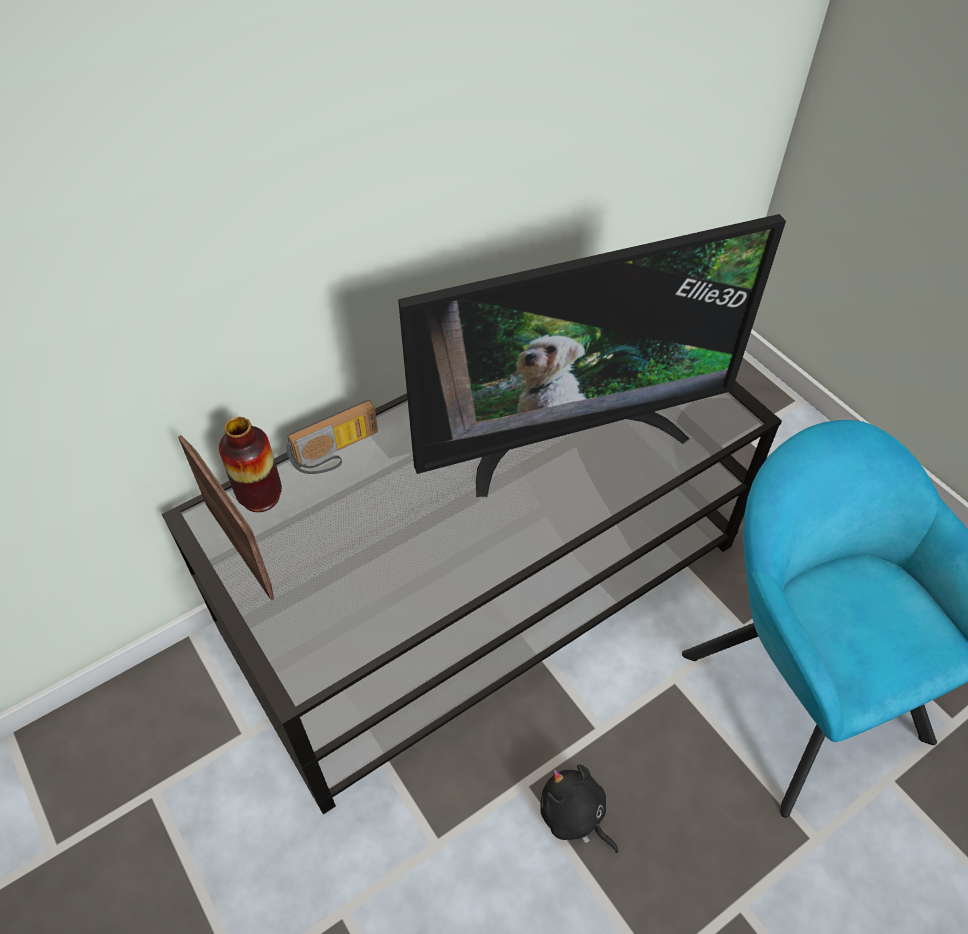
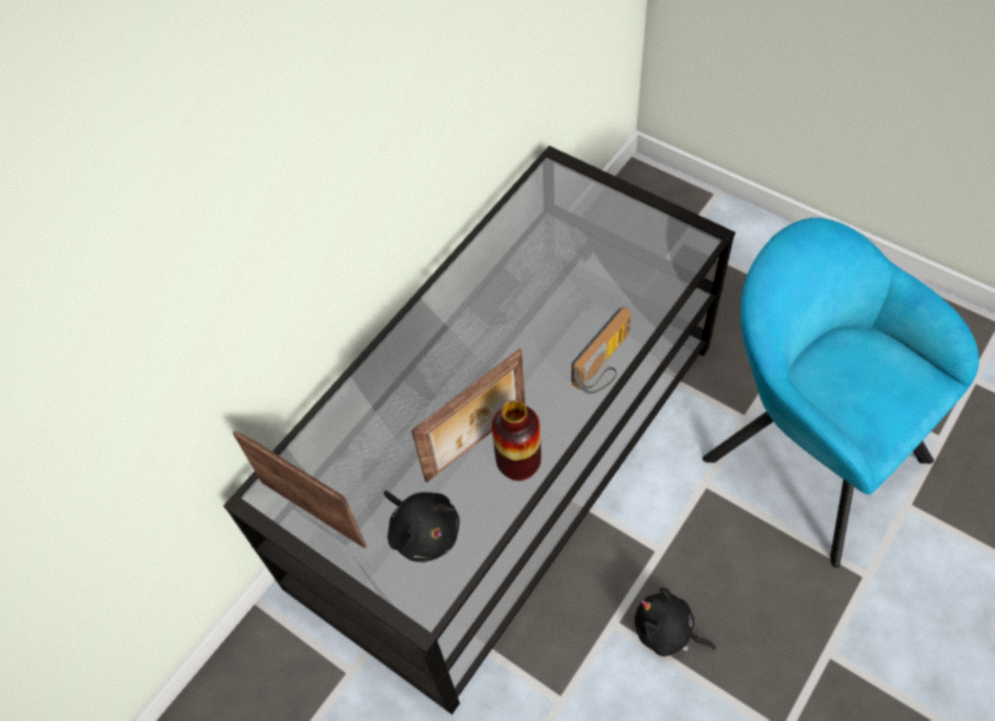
camera: 15 degrees left, 5 degrees up
vase [219,417,282,512] -> vase moved to [492,400,541,481]
radio [286,400,378,474] -> radio moved to [571,307,631,394]
television [398,214,786,498] -> none
none -> black plush toy [384,490,460,562]
none -> picture frame [411,348,525,483]

